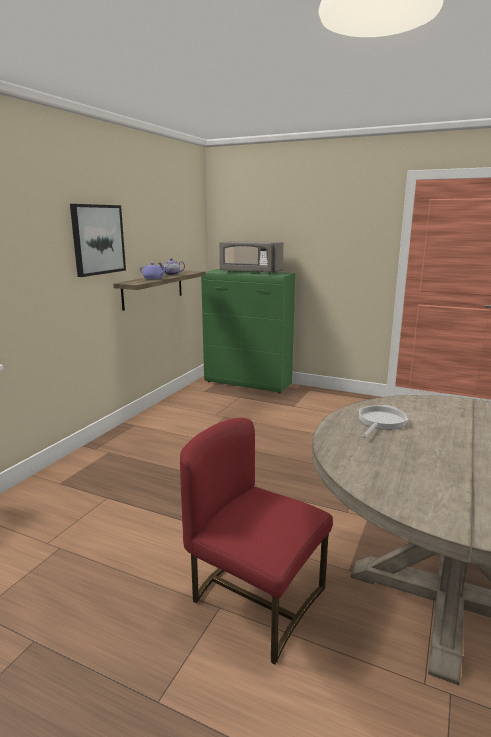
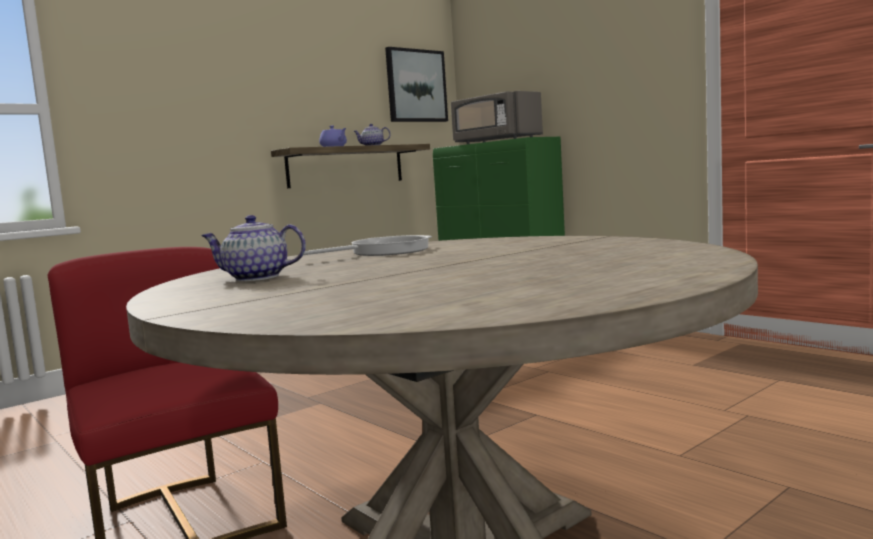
camera: 25 degrees right, 10 degrees down
picture [70,204,126,277] -> picture moved to [385,47,448,122]
none -> teapot [201,215,306,281]

